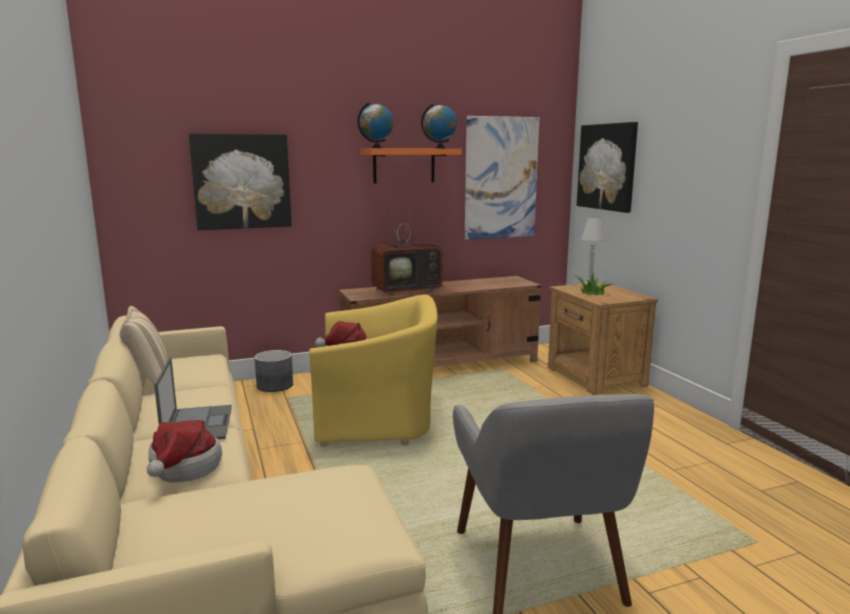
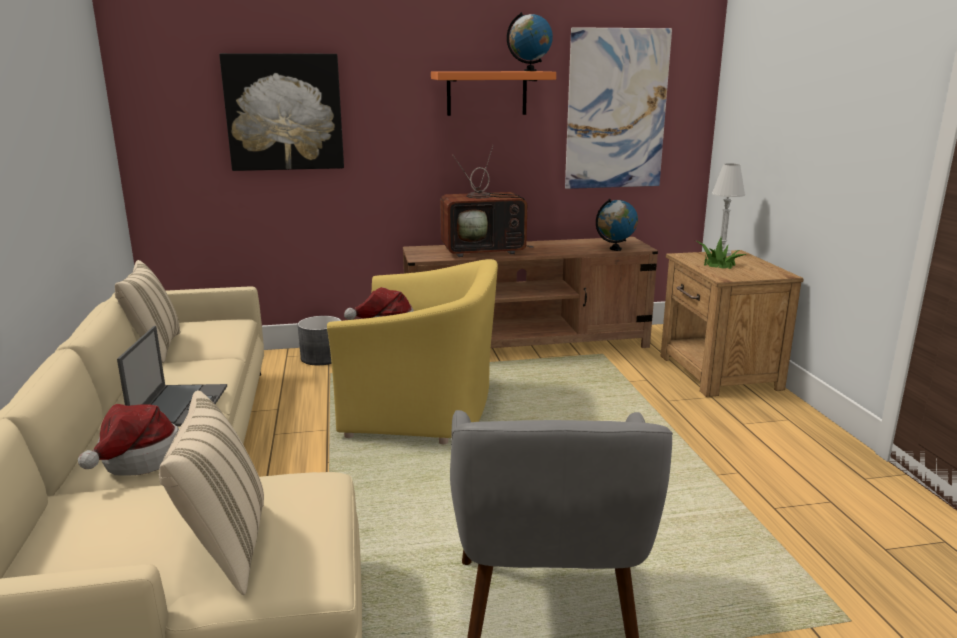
camera: 10 degrees right, 5 degrees up
globe [358,102,394,148] -> globe moved to [596,199,638,251]
picture [577,122,638,213] -> none
none -> beige pillow [159,390,264,595]

